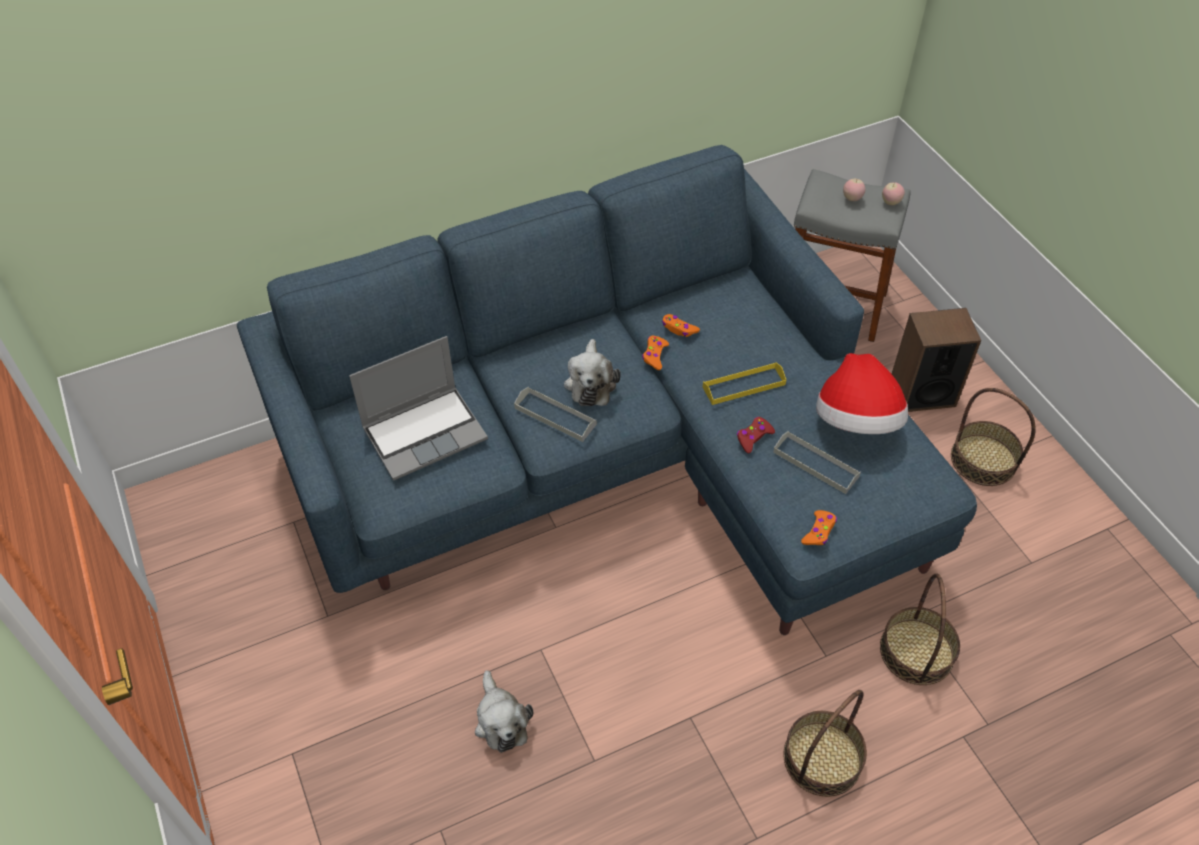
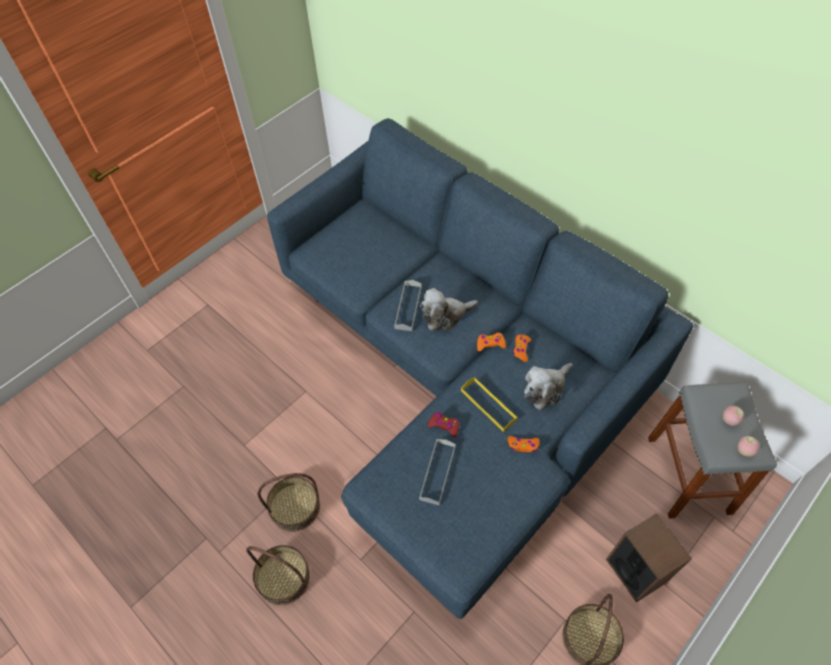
camera: 70 degrees right, 5 degrees up
laptop [349,336,488,481] -> none
plush toy [475,670,533,753] -> plush toy moved to [524,363,573,410]
orange game controller [801,510,837,545] -> orange game controller moved to [508,436,540,452]
hat [816,353,908,434] -> none
basket [880,573,960,685] -> basket moved to [257,473,320,532]

